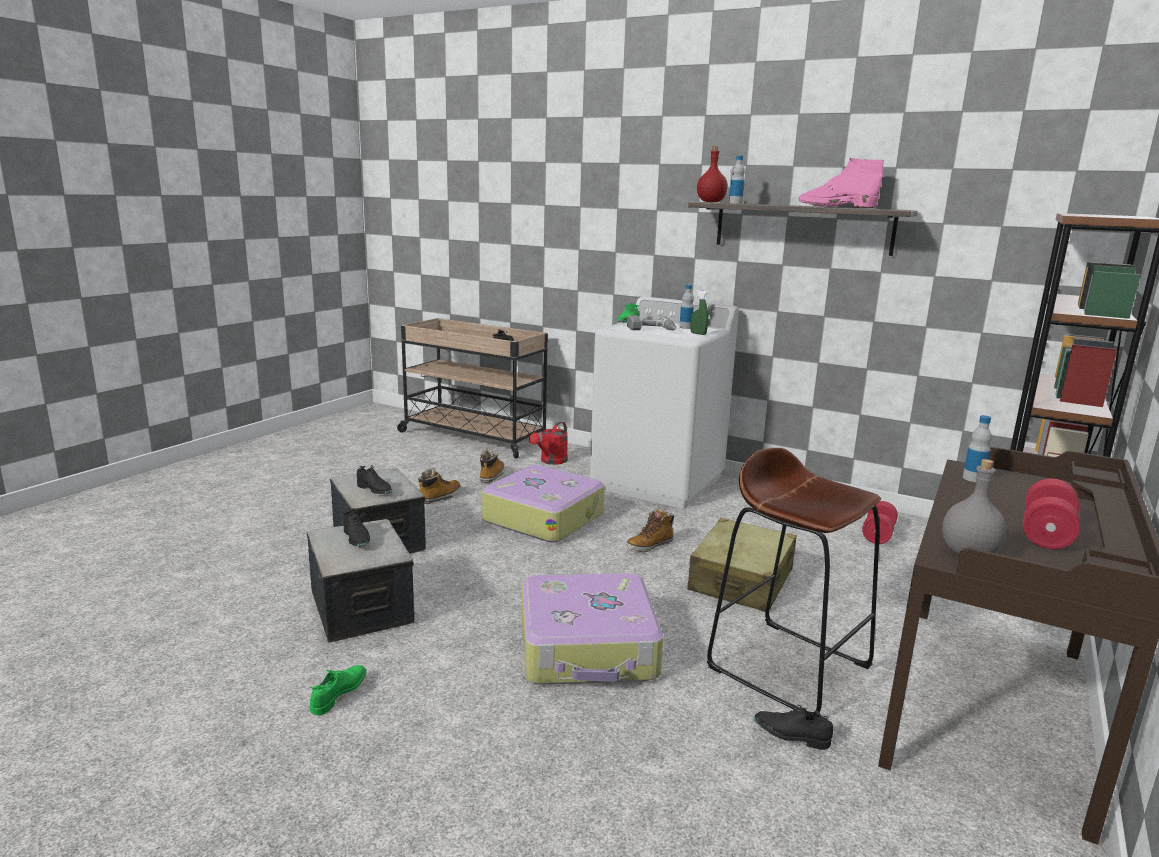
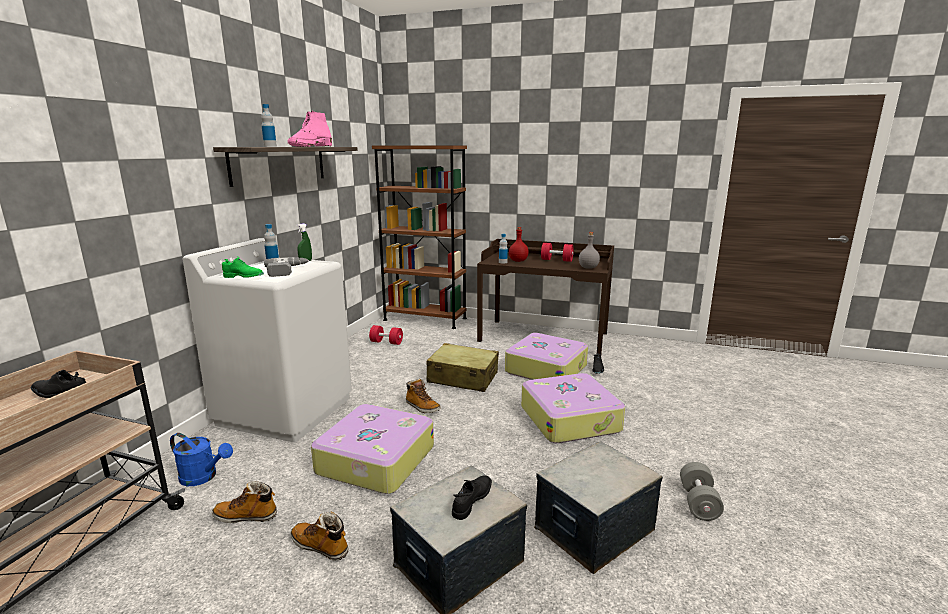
camera: 100 degrees left, 0 degrees up
green shoe [310,665,367,715] -> grey dumbbell [680,462,724,521]
black shoe [343,508,370,547] -> none
red watering can [529,422,568,465] -> blue watering can [170,433,233,486]
red bottle [697,147,728,202] -> red bottle moved to [509,227,529,262]
brown stool [707,448,881,717] -> suitcase [505,333,588,380]

